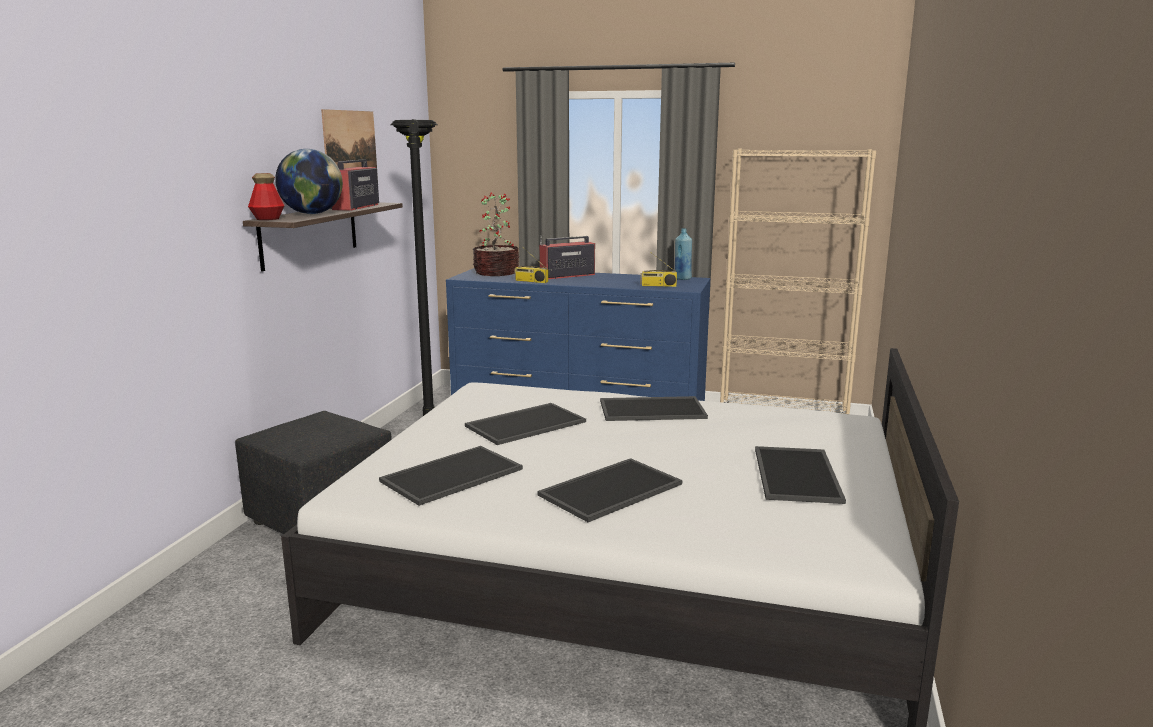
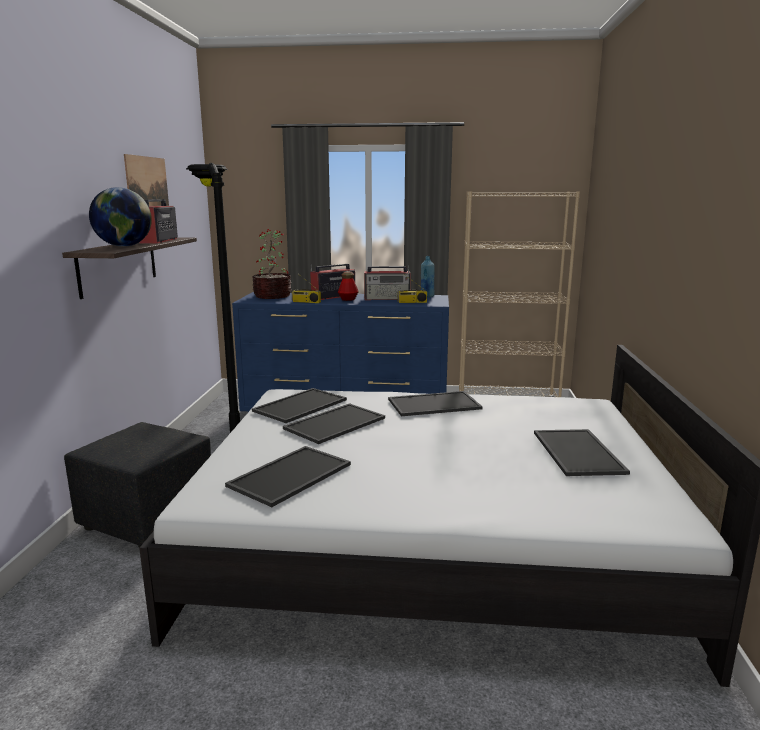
camera: 10 degrees left, 0 degrees up
bottle [248,173,285,220] -> bottle moved to [338,272,359,301]
tray [537,458,682,522] -> tray moved to [252,388,347,423]
none -> radio [364,265,411,300]

